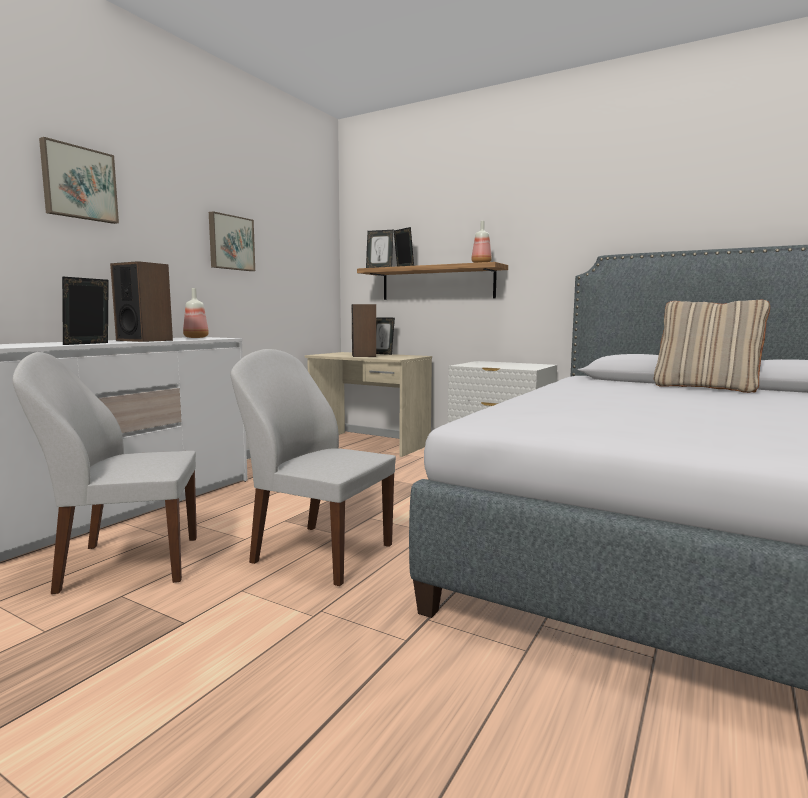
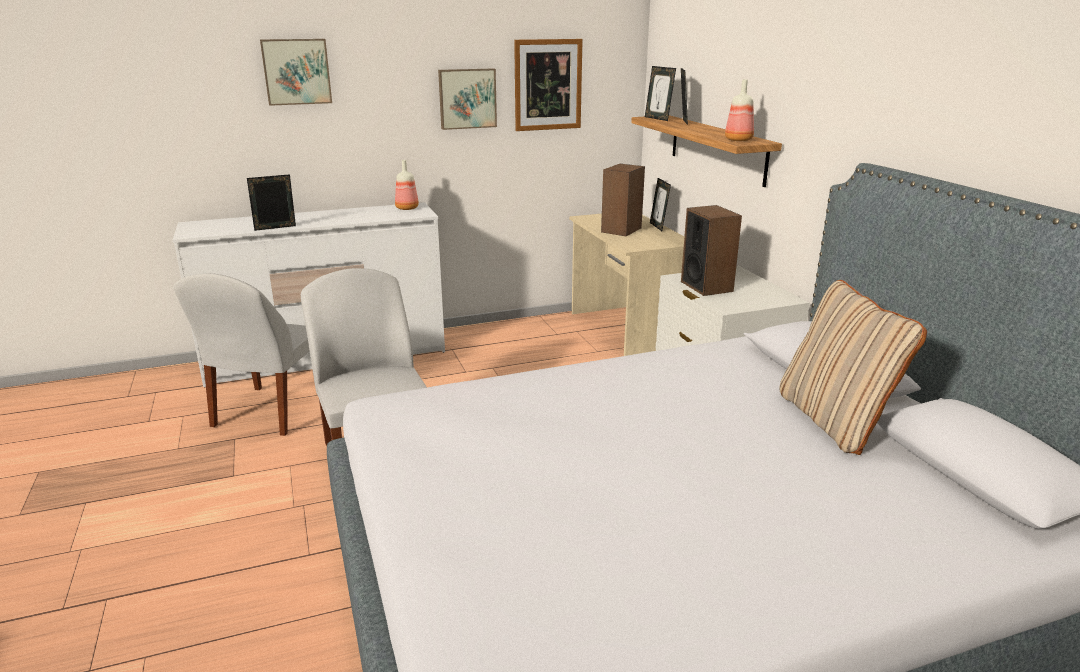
camera: 40 degrees right, 15 degrees up
white chair [13,352,197,594] -> white chair turned 105 degrees counterclockwise [173,273,309,436]
speaker [110,261,173,342] -> speaker moved to [681,205,742,296]
none -> picture [514,39,583,131]

